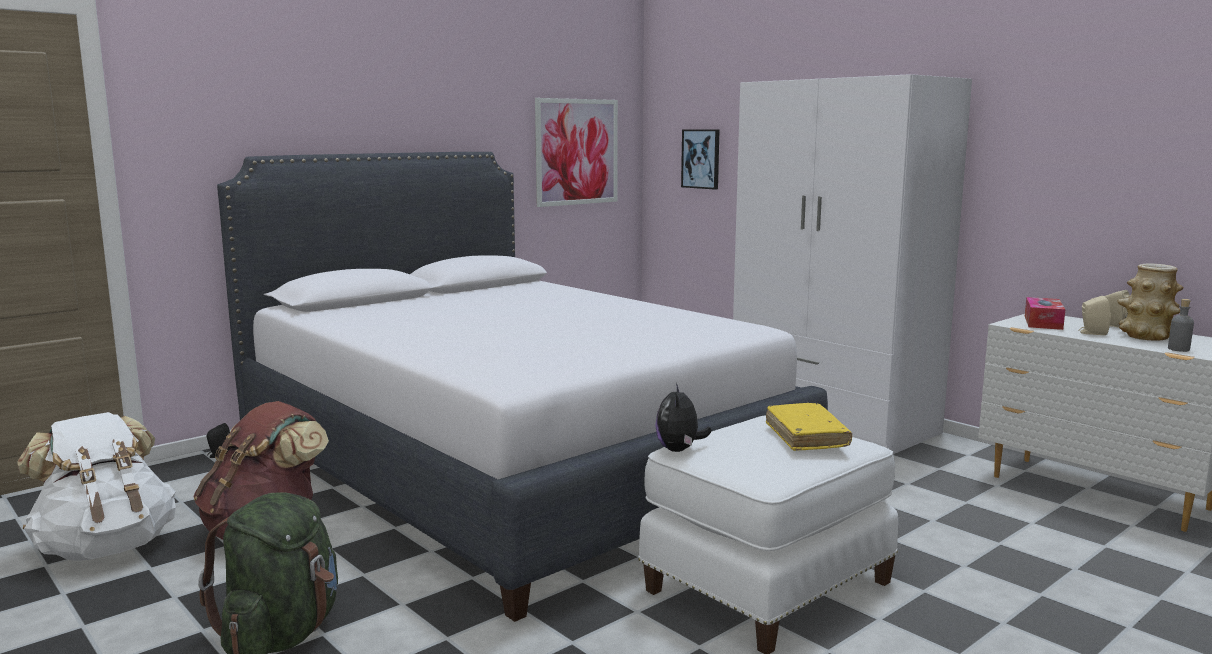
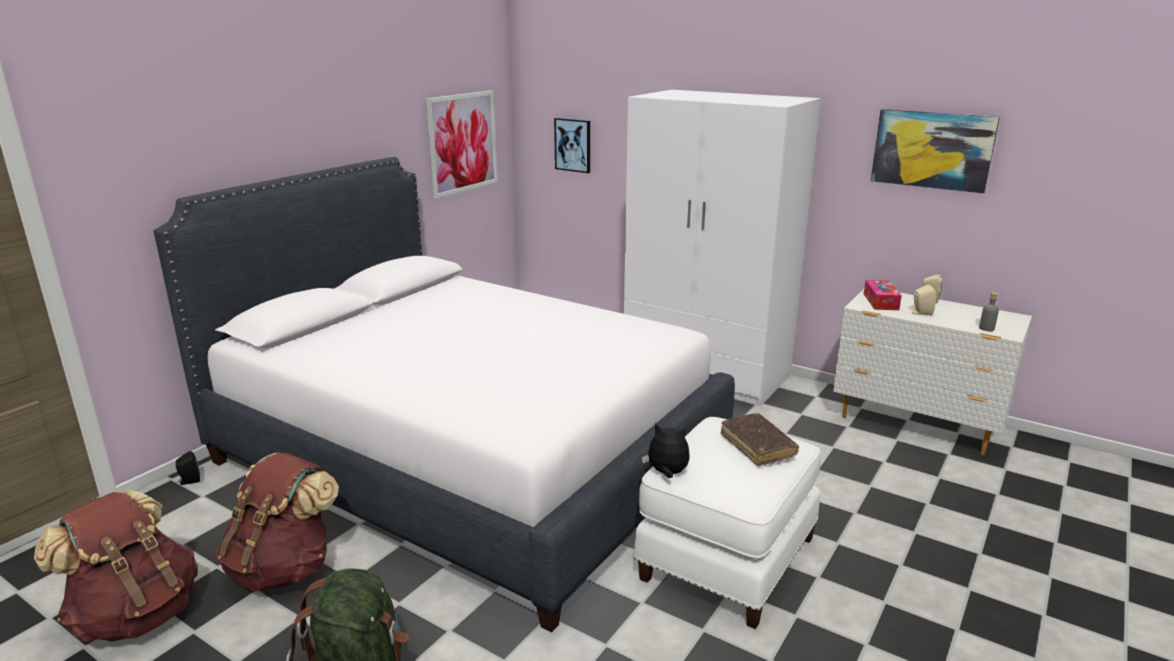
camera: 15 degrees left, 10 degrees up
white backpack [17,412,176,561] -> brown backpack [34,490,198,642]
plush toy [655,383,712,452] -> plush toy turned 120 degrees clockwise [642,423,690,478]
yellow book [766,403,852,451] -> brown book [721,413,799,466]
vase [1117,263,1183,340] -> none
none -> picture [871,109,1000,194]

